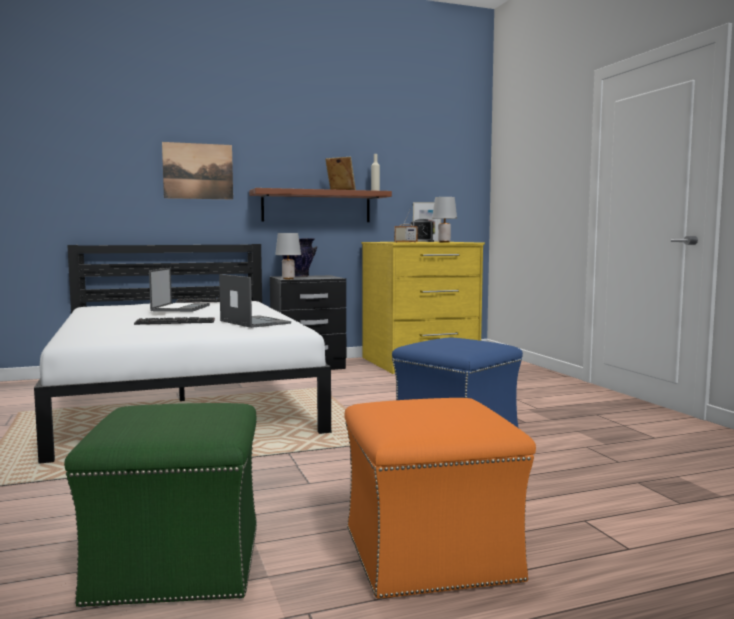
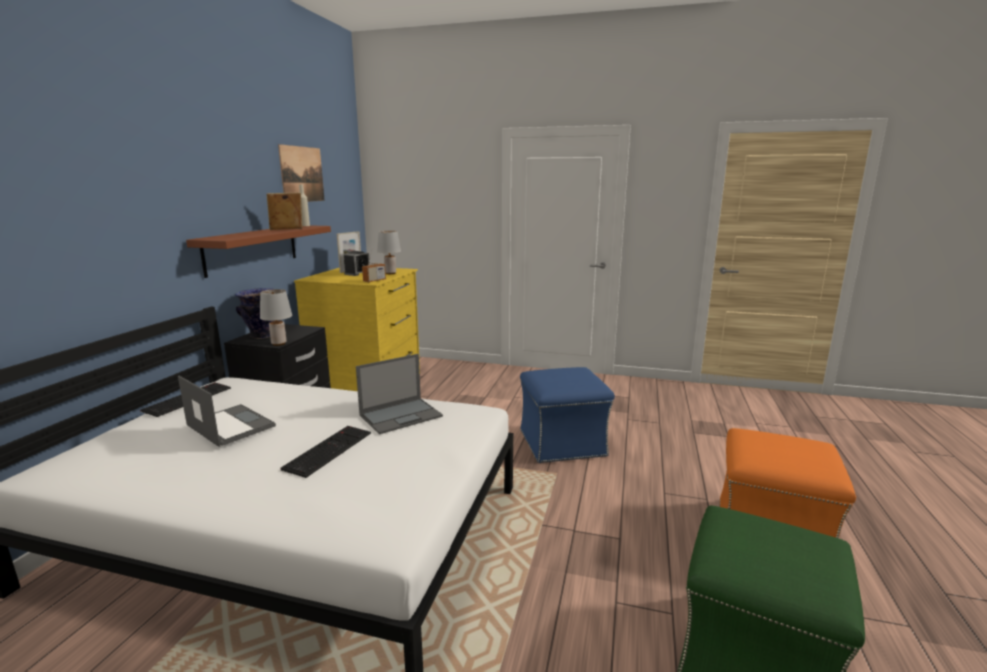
camera: 55 degrees left, 10 degrees up
picture [162,142,233,199] -> picture moved to [278,144,325,202]
laptop [219,274,291,328] -> laptop turned 150 degrees clockwise [356,354,443,434]

